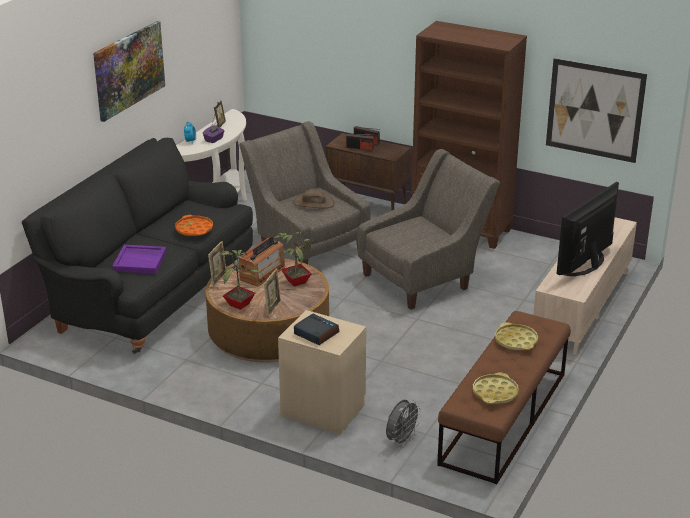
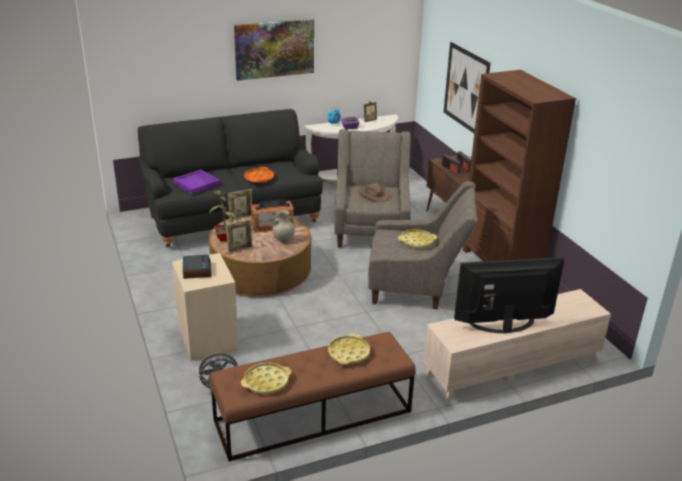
camera: 40 degrees right, 0 degrees up
potted plant [273,231,313,286] -> beige vase [272,210,295,243]
picture [546,58,647,163] -> picture moved to [444,42,491,133]
none -> yellow tray [398,229,437,248]

